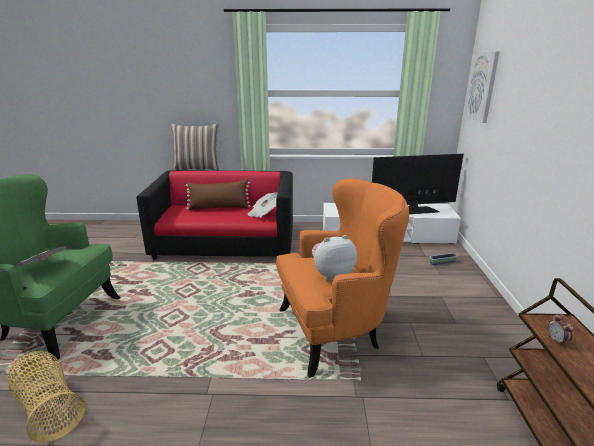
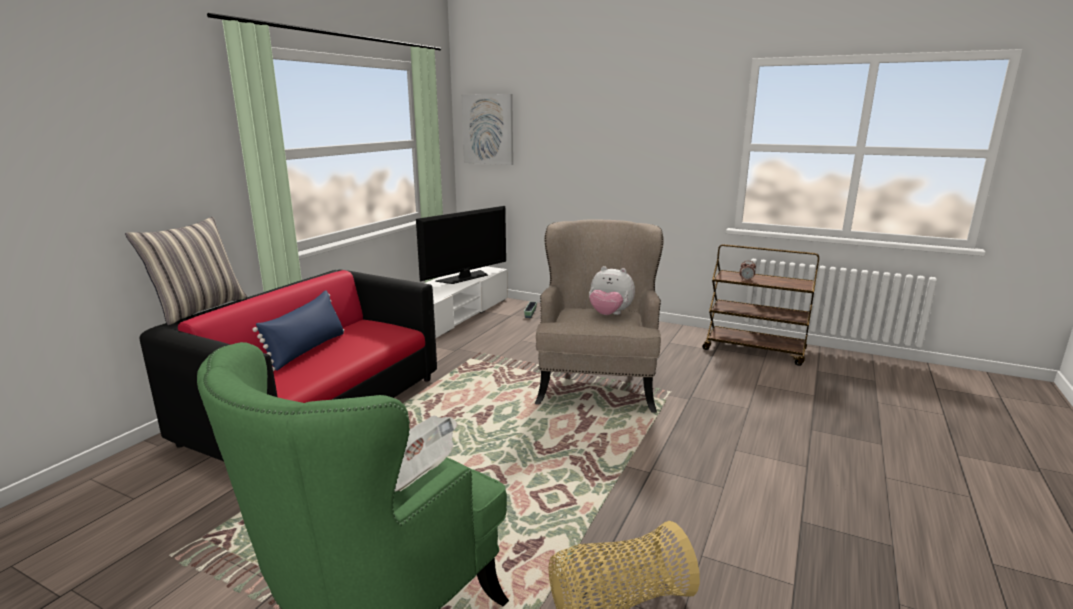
camera: 65 degrees left, 5 degrees down
brown pillow [186,179,250,210] -> blue pillow [252,290,344,371]
newspaper [248,192,277,218] -> none
orange armchair [276,178,409,378] -> beige armchair [535,220,664,413]
plush toy [312,235,357,280] -> plush toy turned 75 degrees counterclockwise [589,266,635,315]
television [372,154,464,214] -> television turned 150 degrees counterclockwise [416,206,506,284]

